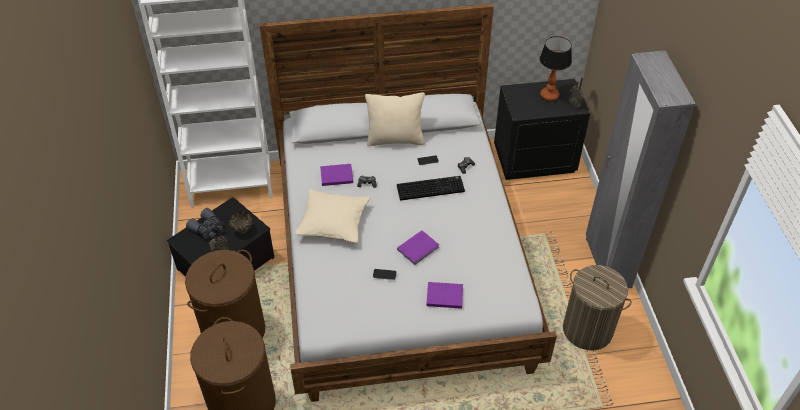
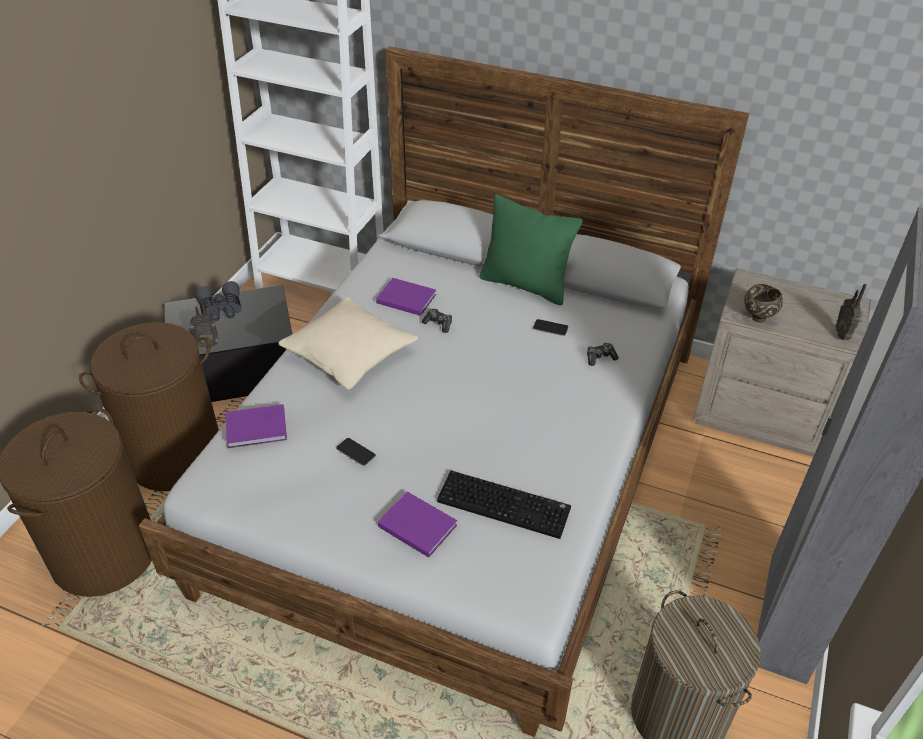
camera: 30 degrees right, 5 degrees down
brown bowl [230,211,252,234] -> brown bowl moved to [744,284,783,323]
beige pillow [365,92,425,146] -> green pillow [480,194,583,305]
keyboard [397,176,465,201] -> keyboard moved to [437,471,571,539]
purple book [397,230,439,265] -> purple book moved to [226,404,287,448]
black nightstand [494,79,590,180] -> beige nightstand [694,268,871,457]
table lamp [540,36,572,101] -> none

